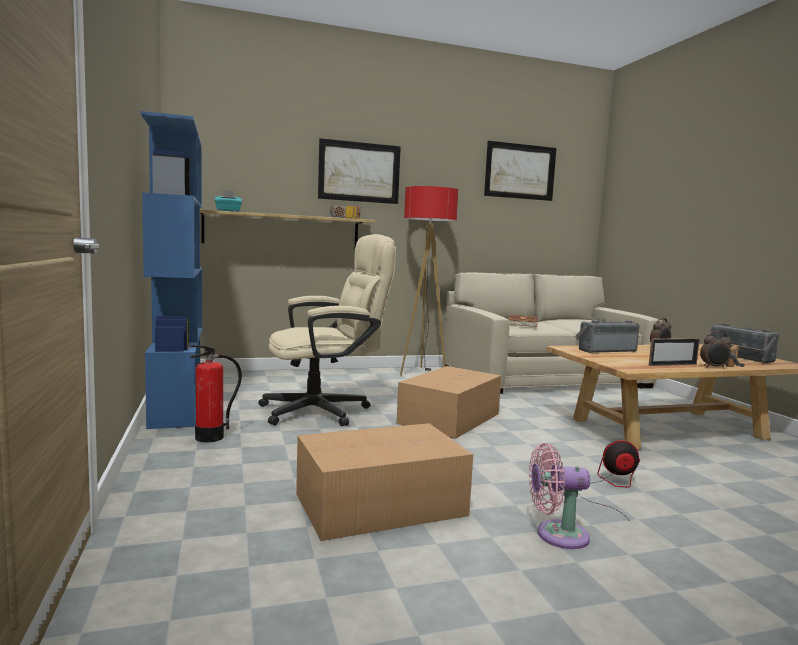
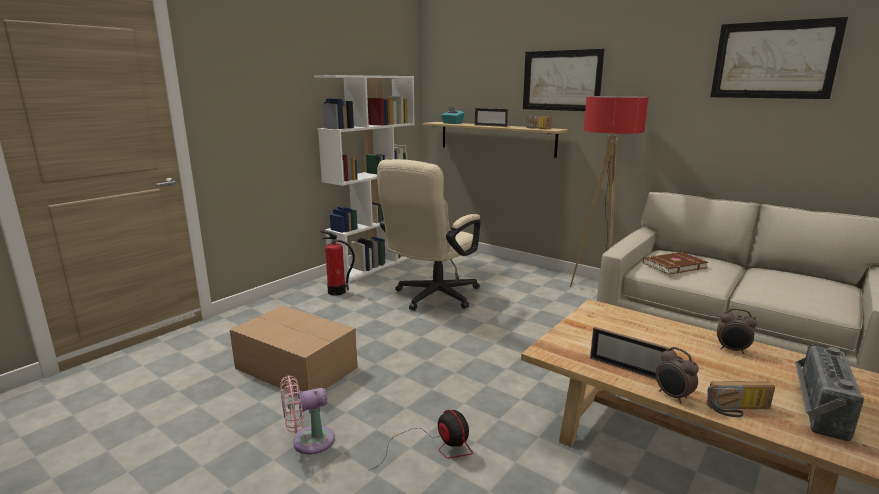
camera: 55 degrees right, 10 degrees up
blue bookcase [141,111,202,429] -> white bookcase [314,75,415,282]
beige office chair [258,234,396,426] -> beige office chair turned 90 degrees clockwise [377,159,481,311]
cardboard box [397,366,501,439] -> none
pink fan [529,443,590,549] -> pink fan turned 75 degrees counterclockwise [280,375,335,454]
radio [575,318,639,353] -> none
none -> picture frame [474,108,509,127]

